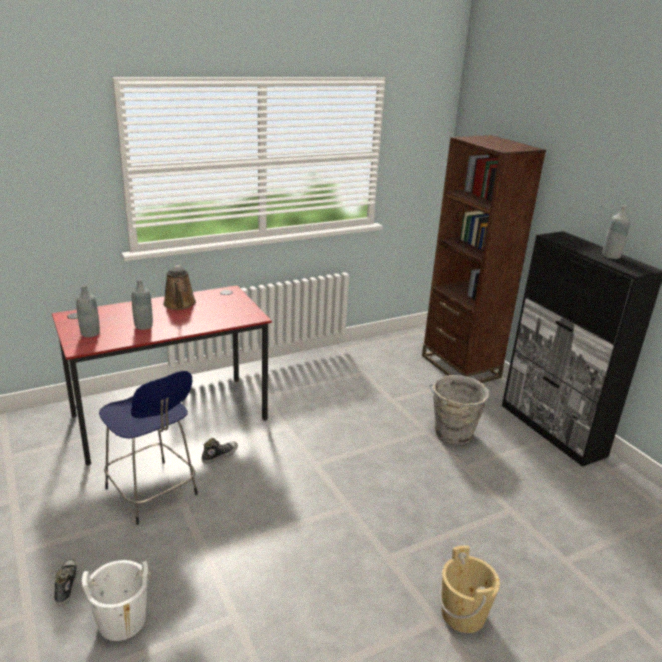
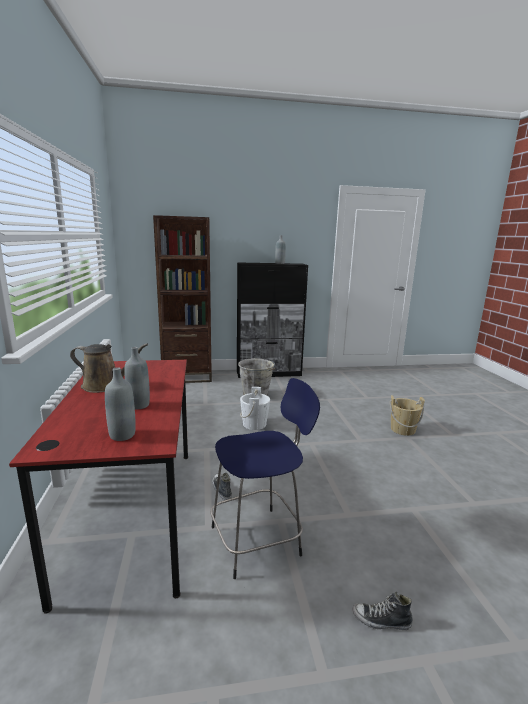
camera: 70 degrees left, 10 degrees down
white bucket [81,560,151,641] -> white bucket moved to [240,387,270,430]

